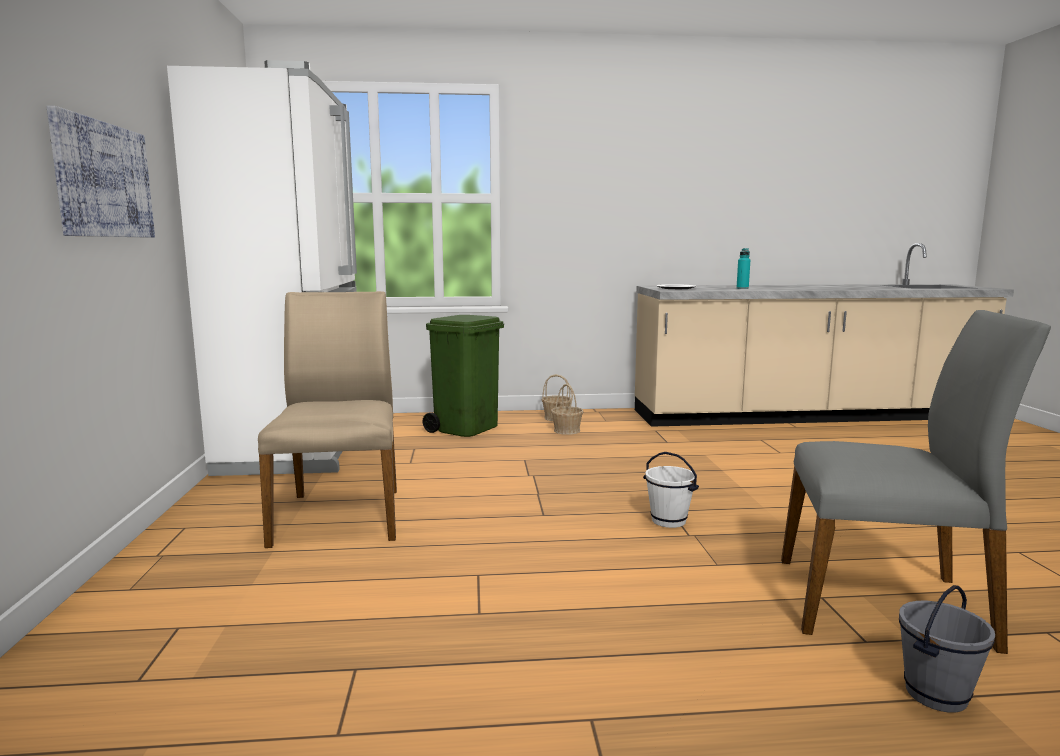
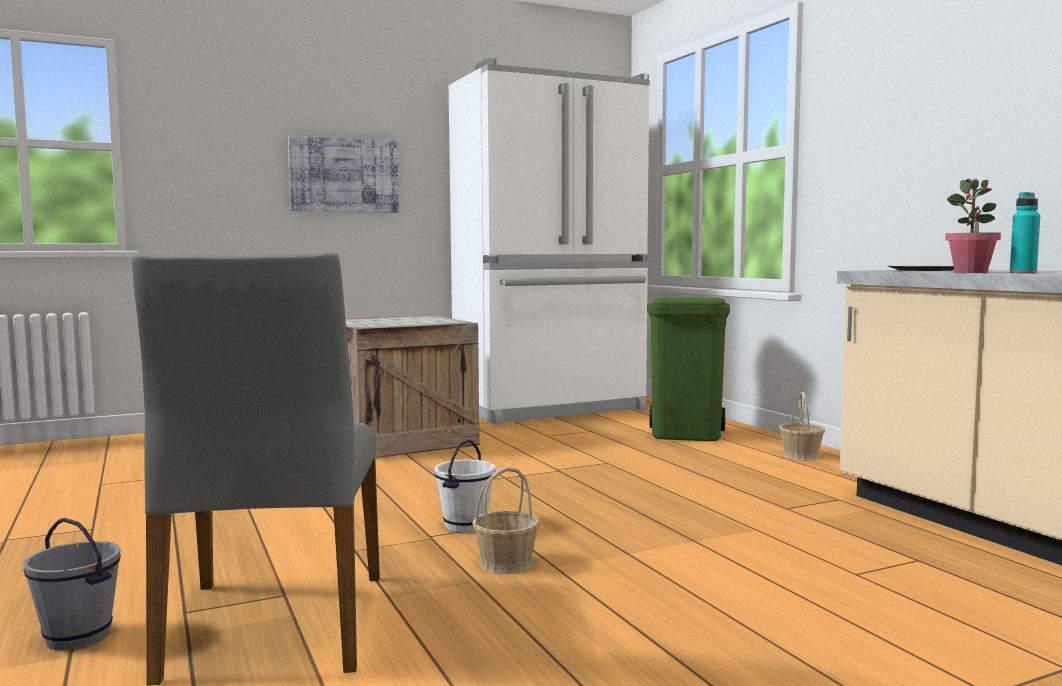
camera: 70 degrees right, 5 degrees down
beige chair [258,291,397,548] -> crate [346,315,479,458]
basket [551,384,584,435] -> basket moved to [472,467,540,574]
none -> potted plant [945,178,1001,273]

